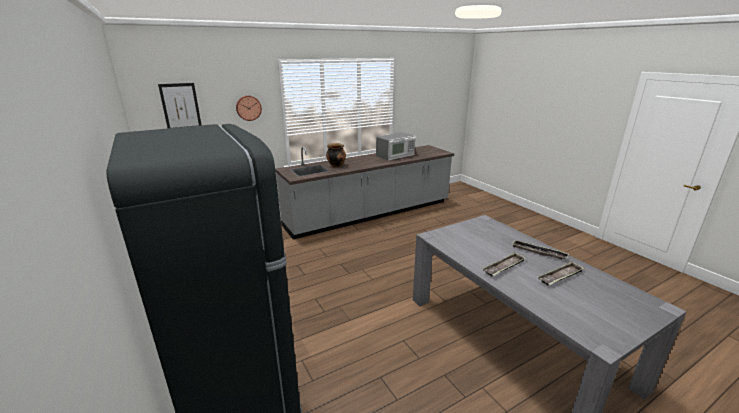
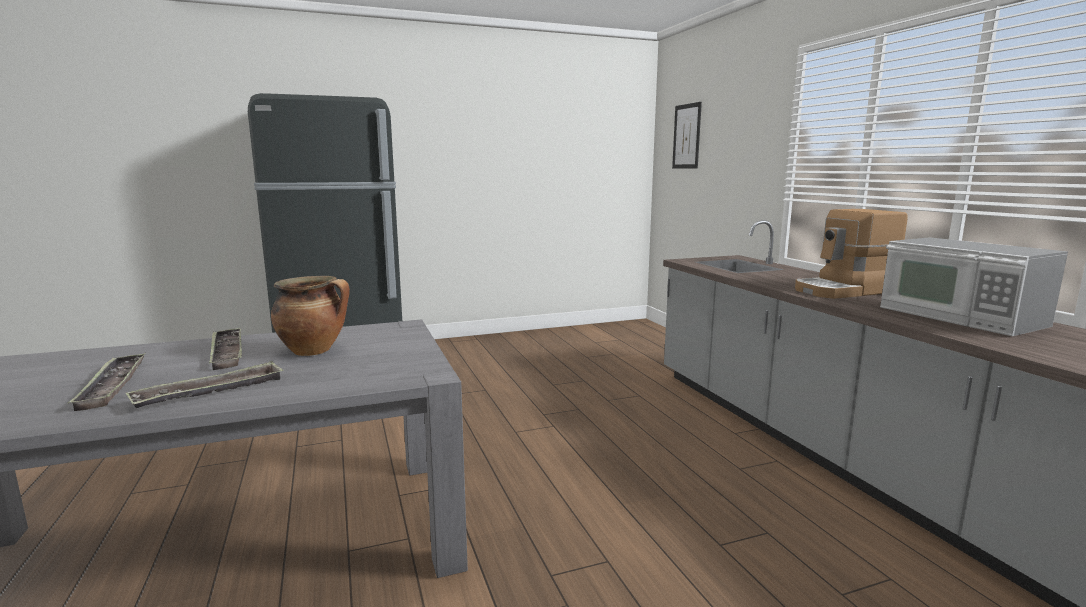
camera: 100 degrees right, 10 degrees down
wall clock [236,96,262,121] -> none
cooking pot [326,143,346,167] -> cooking pot moved to [271,276,350,356]
none -> coffee machine [795,209,908,299]

